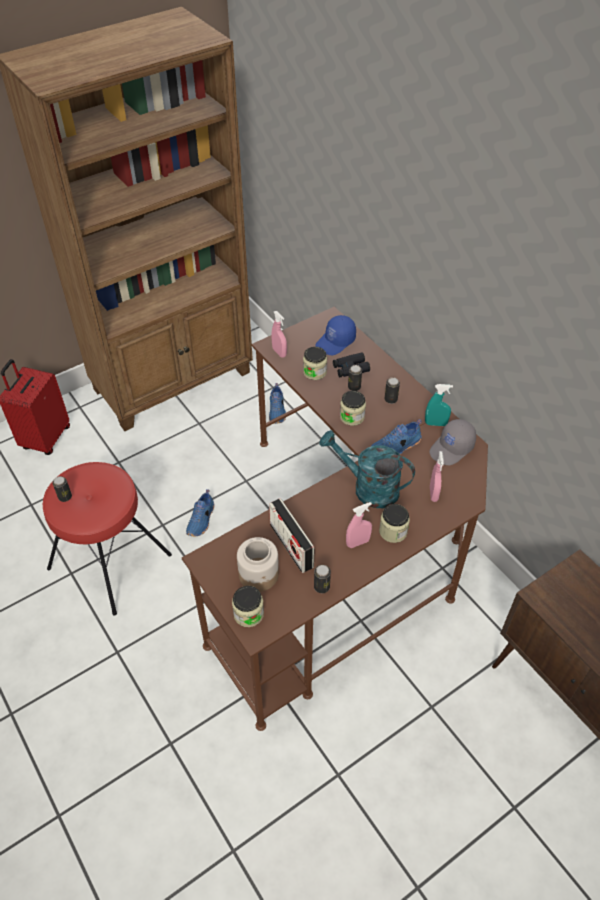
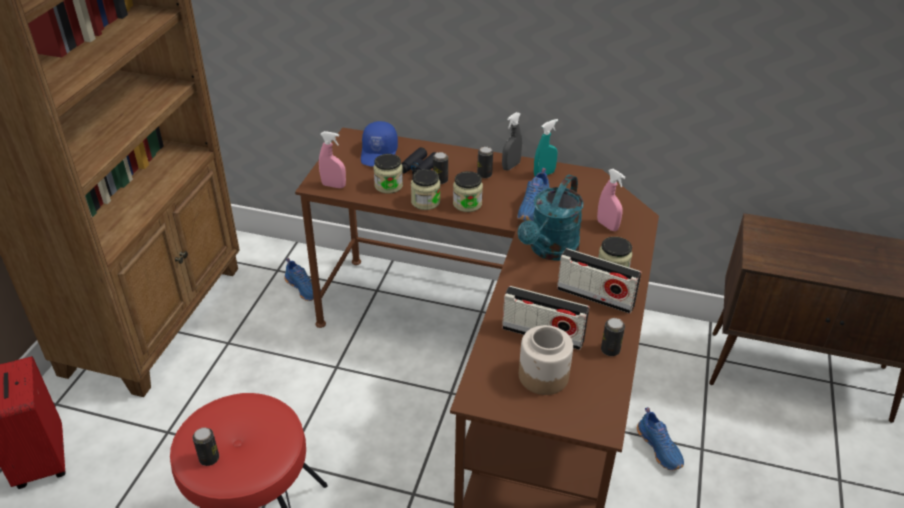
camera: 40 degrees left, 10 degrees down
blue shoe [186,489,215,536] -> blue shoe moved to [637,407,684,470]
jar [232,586,264,627] -> jar moved to [411,169,440,210]
turquoise watering can [319,430,415,508] -> turquoise watering can turned 45 degrees counterclockwise [517,175,584,261]
pink spray bottle [346,502,372,548] -> radio [557,248,641,314]
grey cap [429,419,476,465] -> none
none -> grey spray bottle [502,112,522,171]

